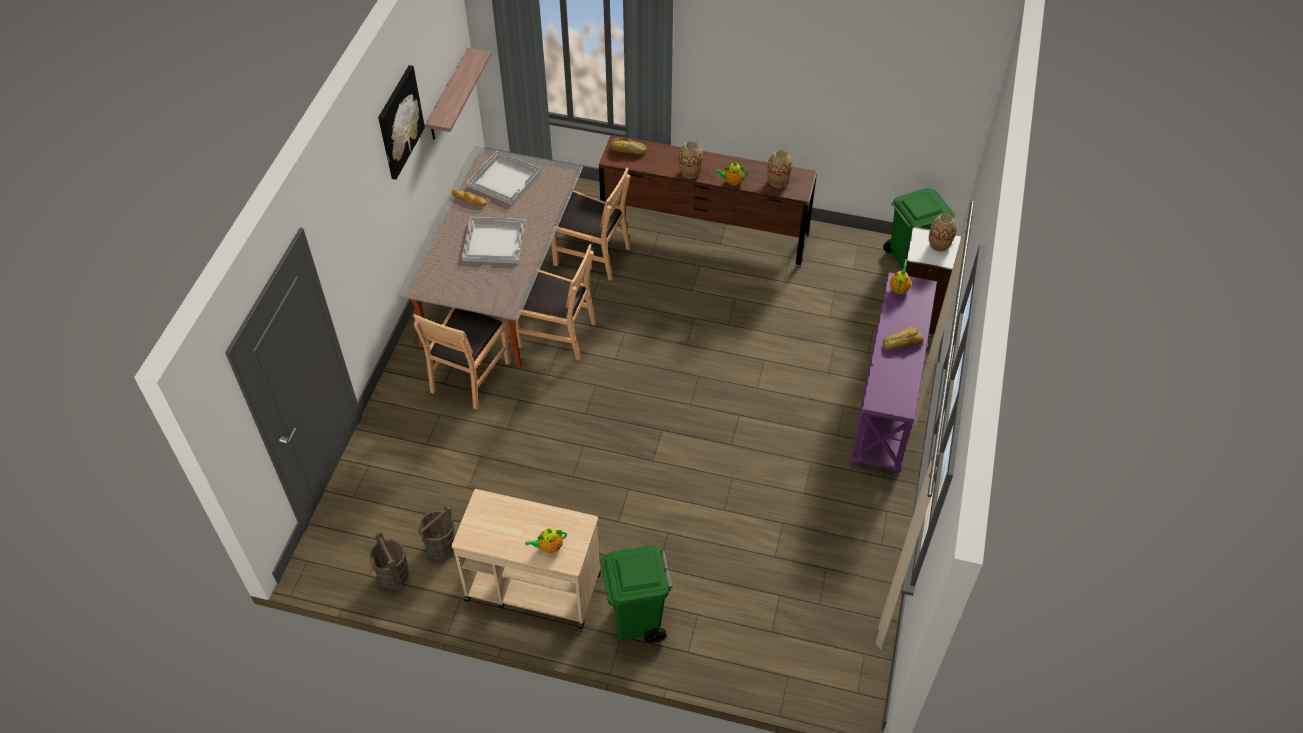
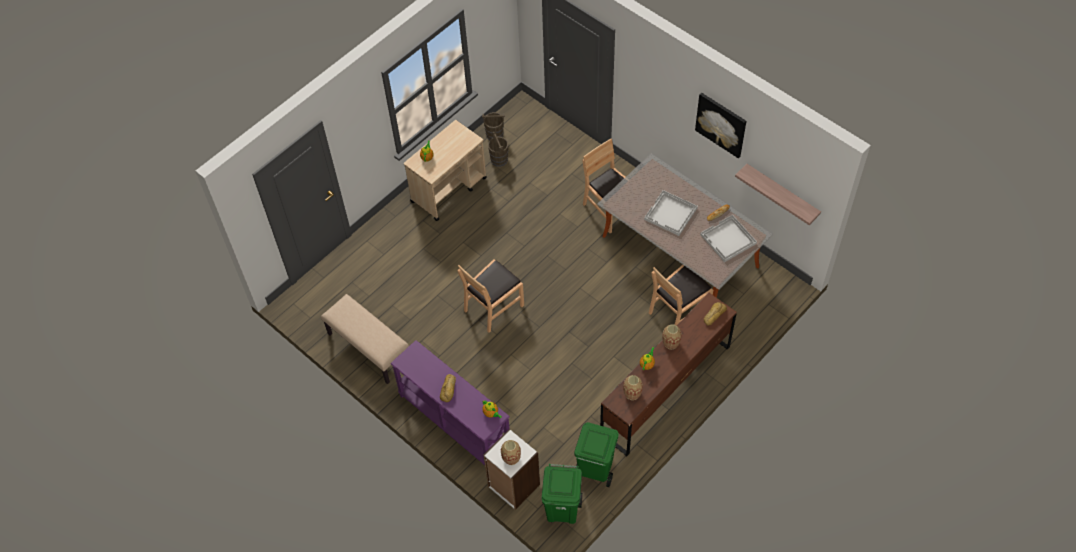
camera: 120 degrees right, 5 degrees up
brown chair [516,244,596,360] -> brown chair moved to [457,259,524,333]
green trash can [601,545,673,643] -> green trash can moved to [574,422,619,487]
none -> beige bench [321,294,409,384]

